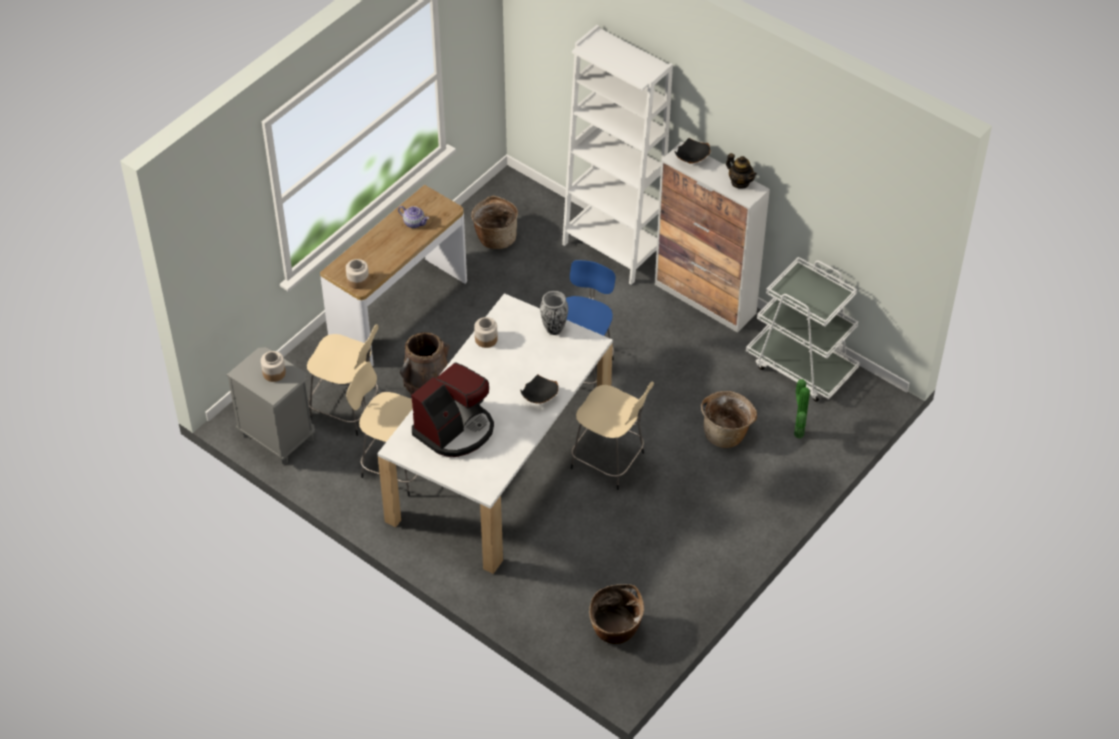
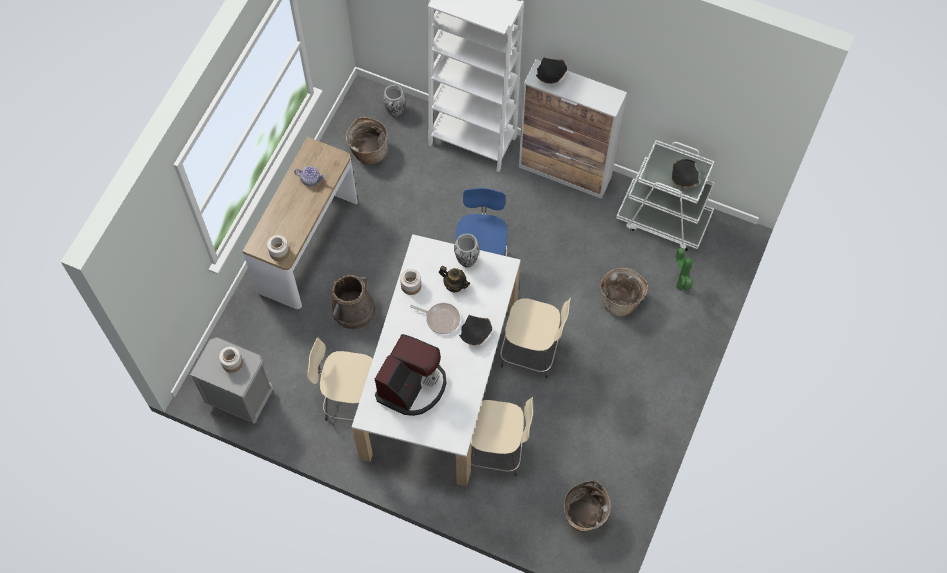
camera: 15 degrees left, 15 degrees up
beige stool [307,324,379,436] -> beige stool moved to [471,397,533,476]
teapot [726,153,757,189] -> teapot moved to [439,266,470,292]
none -> vase [383,85,406,117]
none -> frying pan [410,303,460,334]
none -> black bowl [672,159,699,188]

